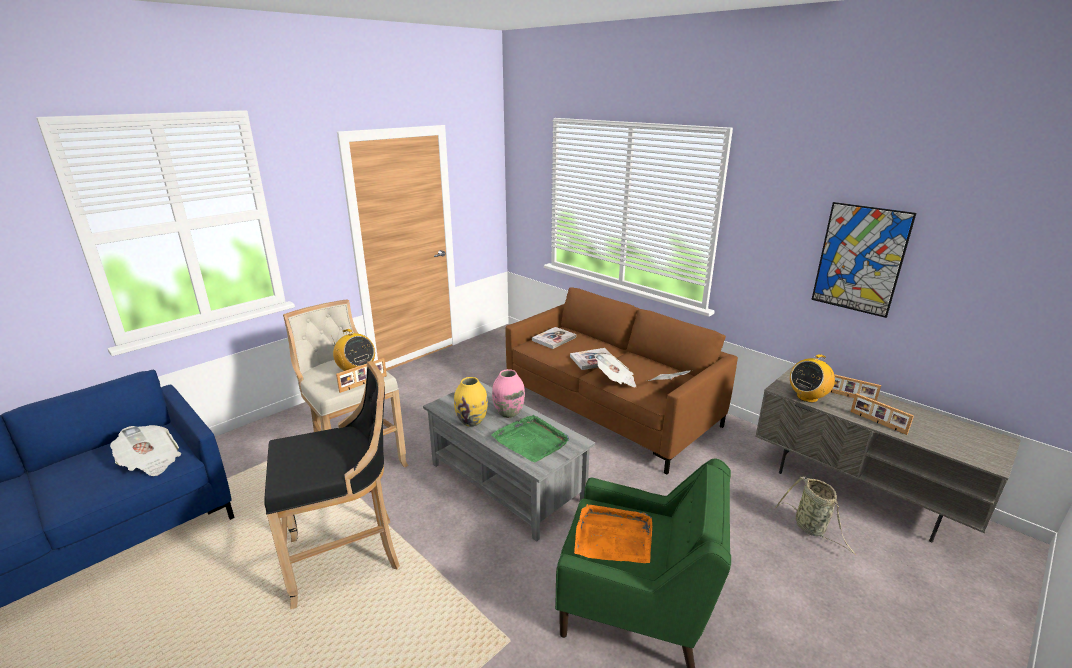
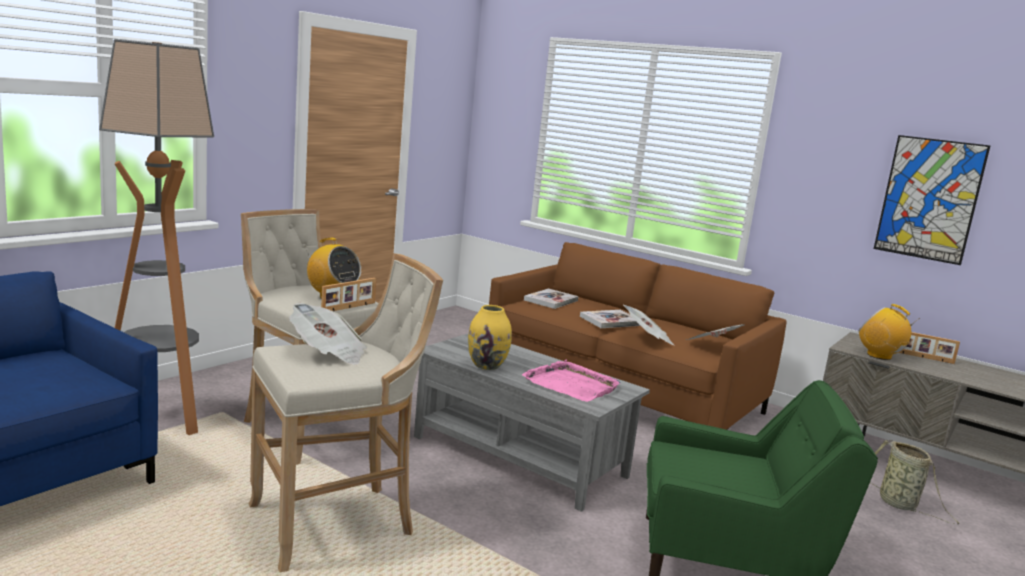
camera: 10 degrees left, 10 degrees down
newspaper [110,425,181,476] -> newspaper moved to [289,303,367,365]
black stool [264,361,400,609] -> beige stool [249,253,443,573]
green tray [491,415,569,463] -> pink tray [522,360,620,402]
pink vase [492,369,525,418] -> none
orange tray [574,504,652,563] -> none
radio [790,354,835,403] -> radio turned 90 degrees clockwise [858,304,920,360]
picture frame [850,393,914,435] -> none
none -> floor lamp [99,39,214,435]

